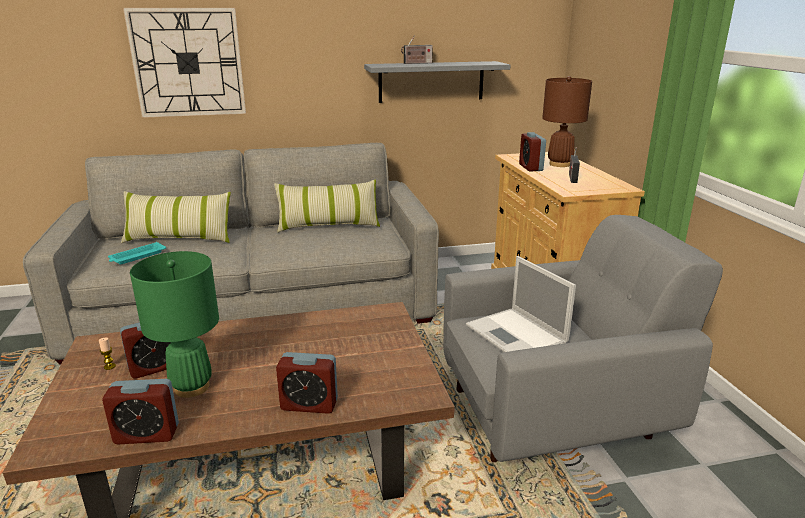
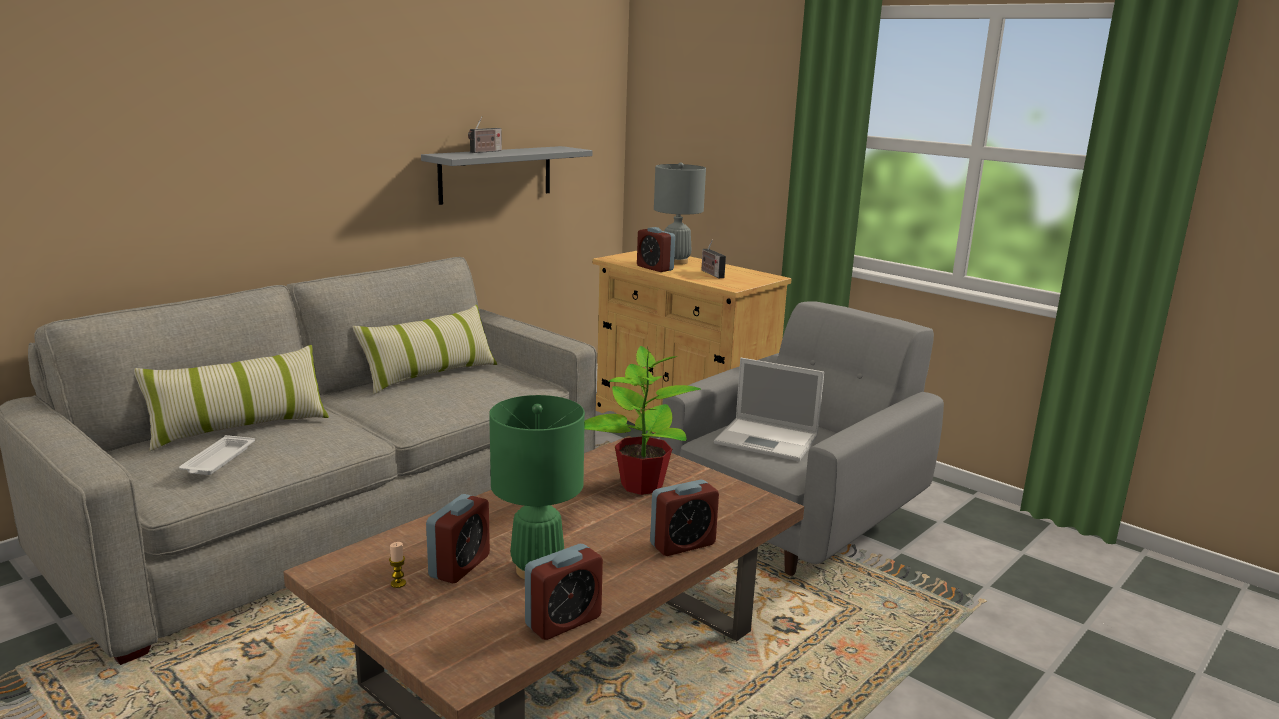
camera: 35 degrees left, 5 degrees down
turquoise tray [108,242,166,264] -> white tray [179,435,255,475]
wall clock [123,8,246,118] -> none
brown table lamp [542,76,592,167] -> grey table lamp [654,162,706,265]
none -> potted plant [584,346,701,495]

